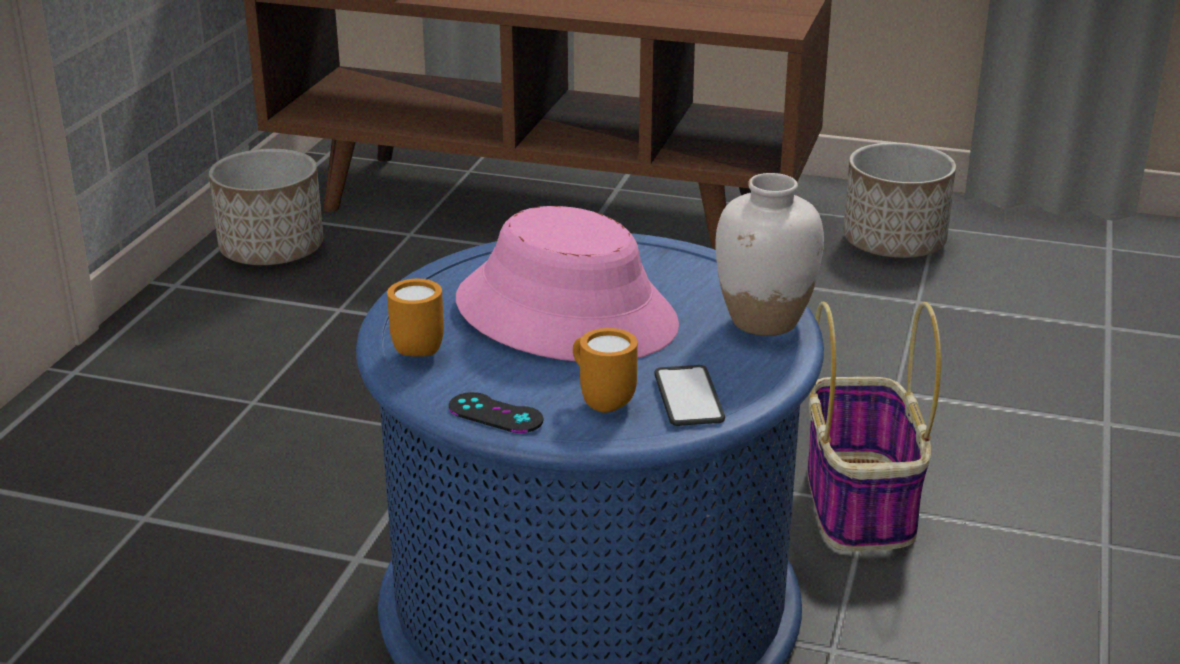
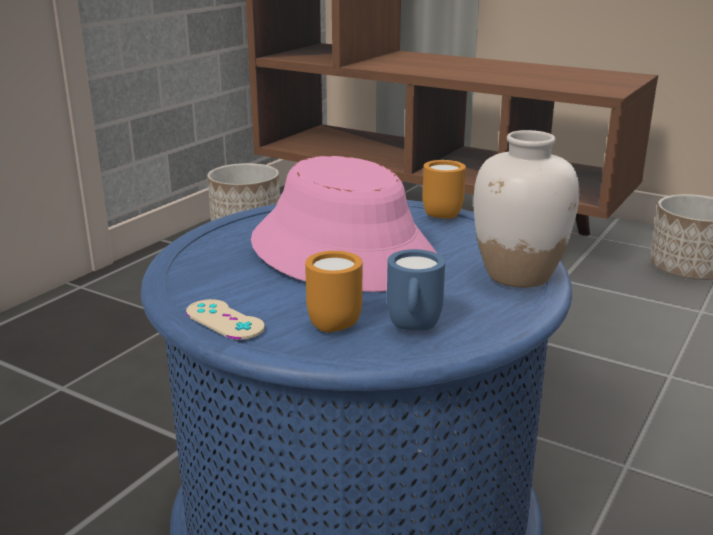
camera: 15 degrees right, 5 degrees down
orange mug [387,279,444,357] -> orange mug moved to [423,160,466,219]
black game controller [449,392,543,433] -> beige game controller [186,299,265,340]
phone [655,365,725,426] -> blue mug [387,249,445,330]
basket [807,302,941,551] -> none

